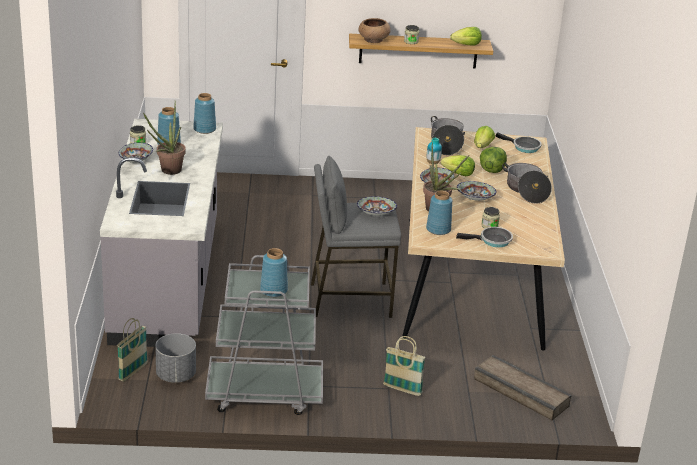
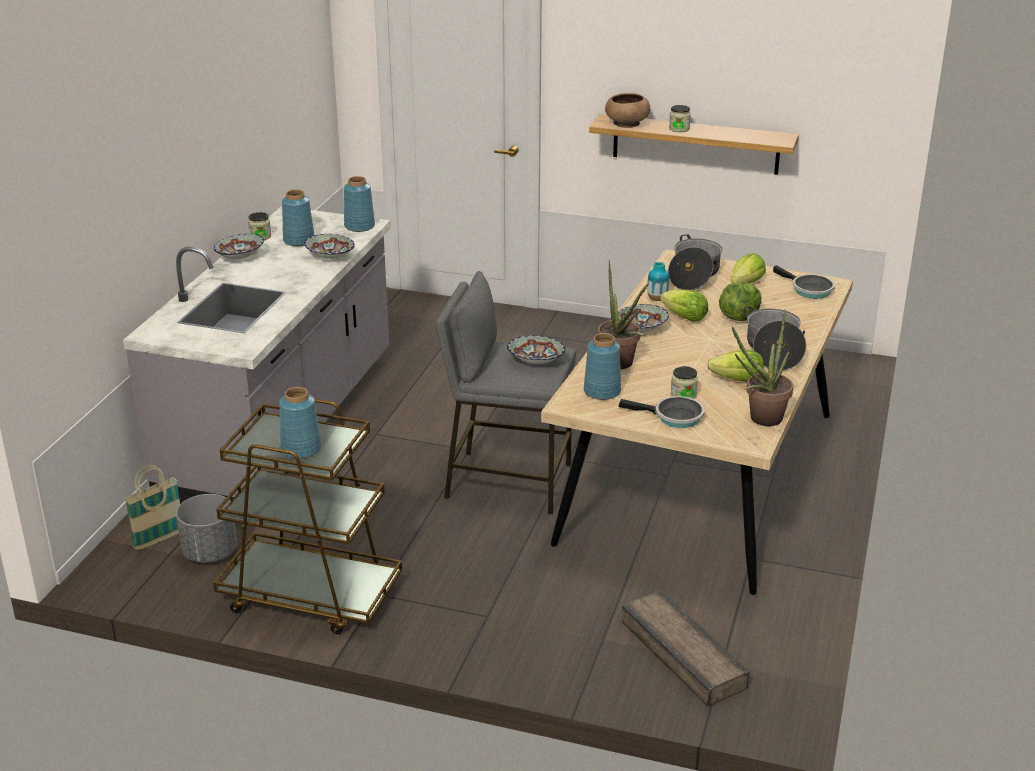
camera: 20 degrees right, 0 degrees up
potted plant [143,103,186,175] -> potted plant moved to [732,309,793,426]
grey cart [205,255,323,415] -> brown cart [213,398,402,634]
basket [383,336,426,396] -> none
lettuce [450,27,482,46] -> lettuce moved to [707,350,764,382]
bowl [457,181,496,201] -> bowl moved to [304,234,355,259]

